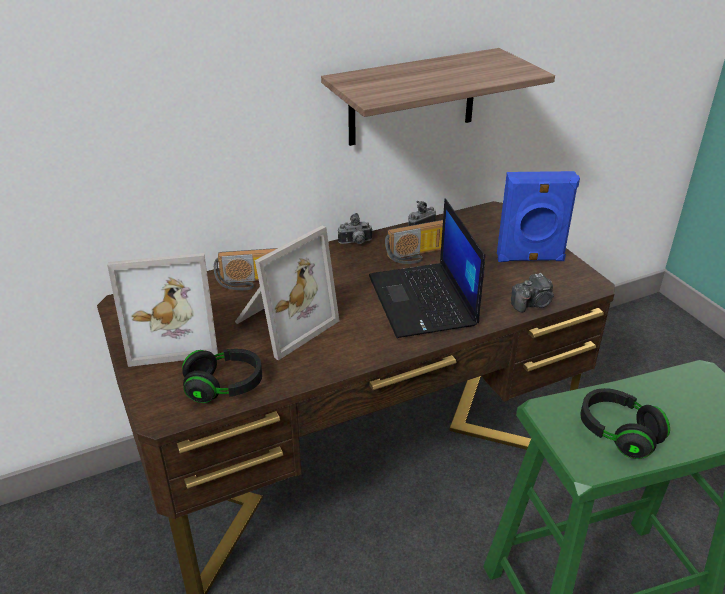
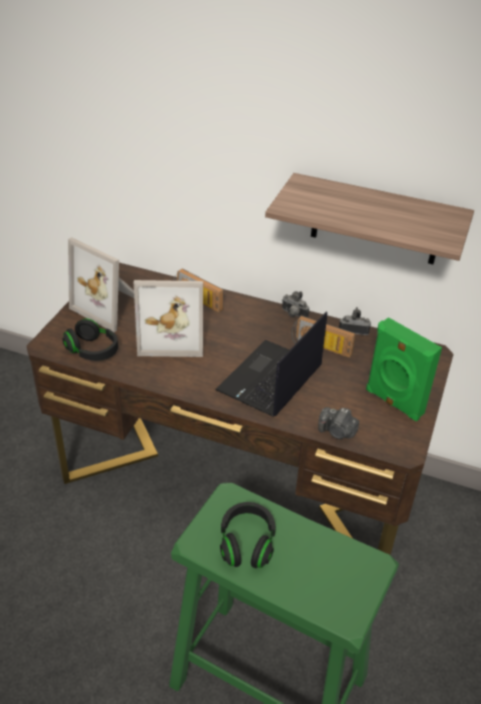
camera: 45 degrees right, 5 degrees up
blue speaker [497,171,580,262] -> green speaker [366,317,442,422]

